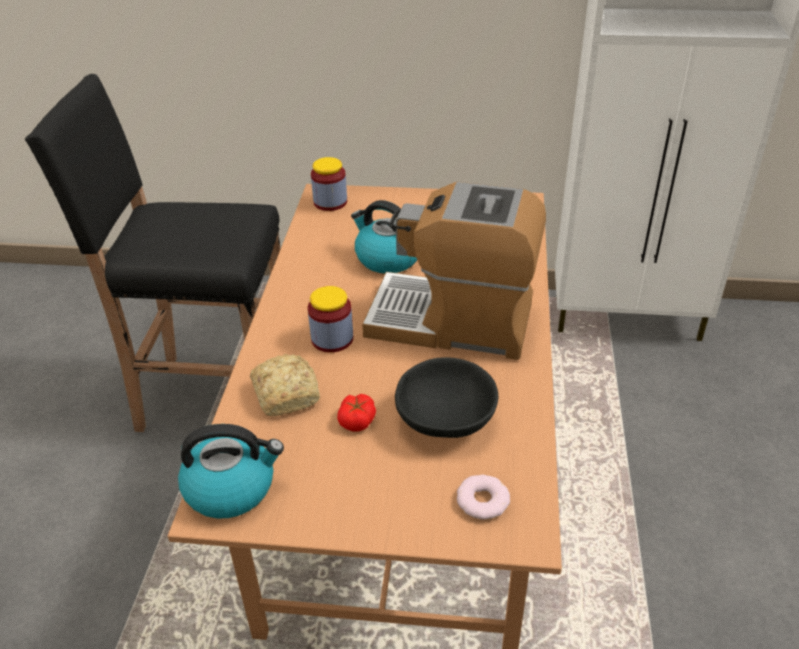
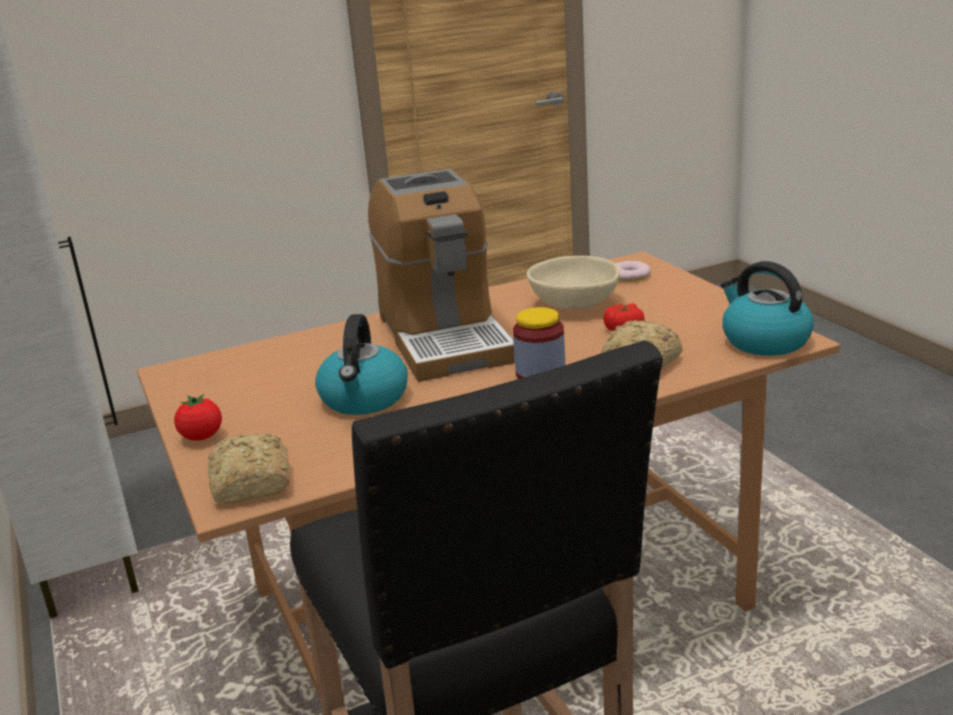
camera: 120 degrees left, 15 degrees down
jar [311,157,347,211] -> bread [207,433,290,504]
black bowl [395,357,498,438] -> beige bowl [527,256,620,310]
none -> tomato [174,394,222,441]

